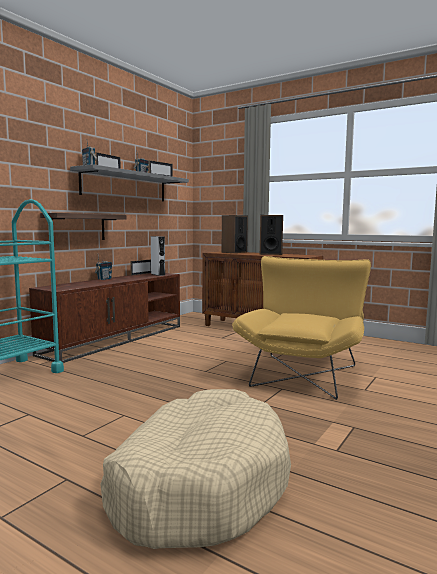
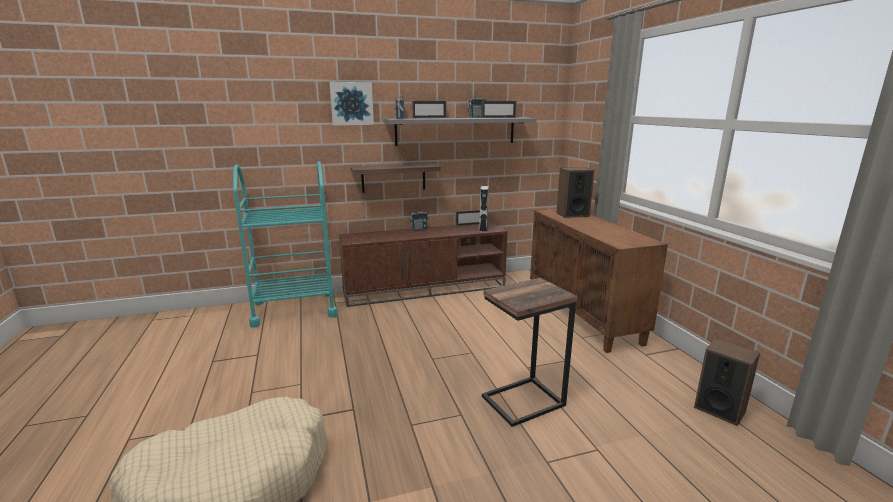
camera: 40 degrees right, 10 degrees up
yellow armchair [232,256,371,400] -> side table [482,278,578,427]
speaker [260,215,283,255] -> speaker moved to [694,338,761,426]
none -> picture [329,82,374,125]

